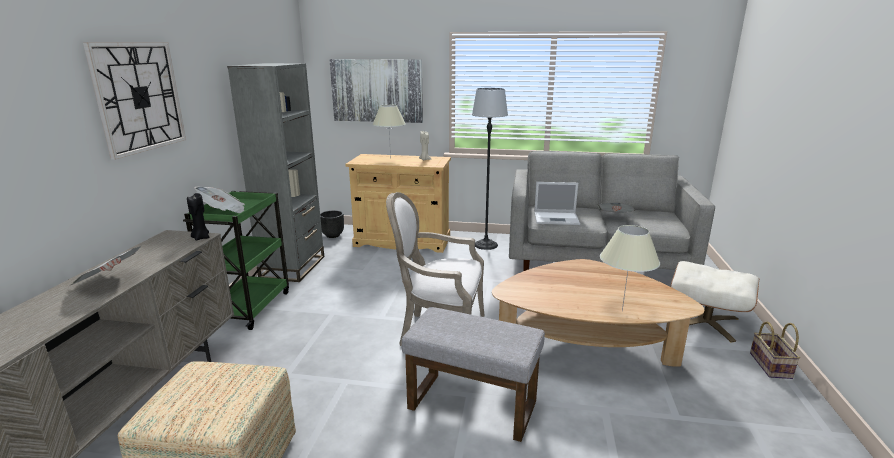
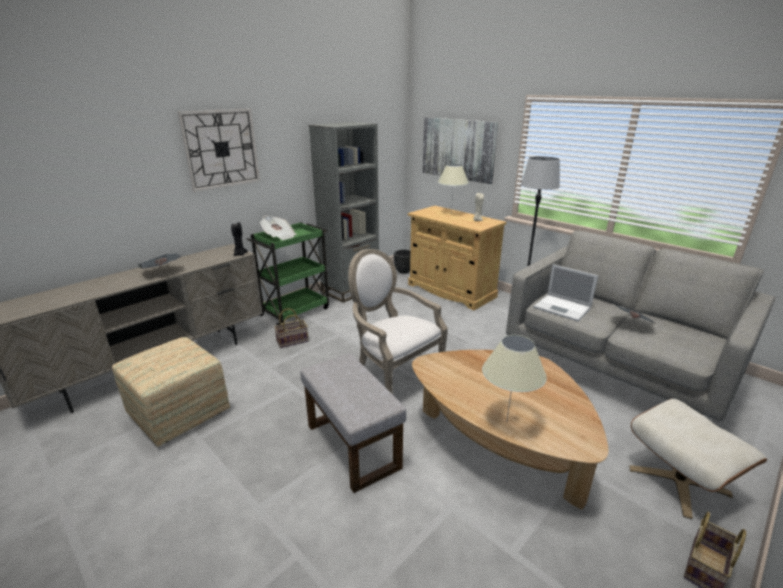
camera: 35 degrees right, 5 degrees up
none -> basket [274,308,309,348]

